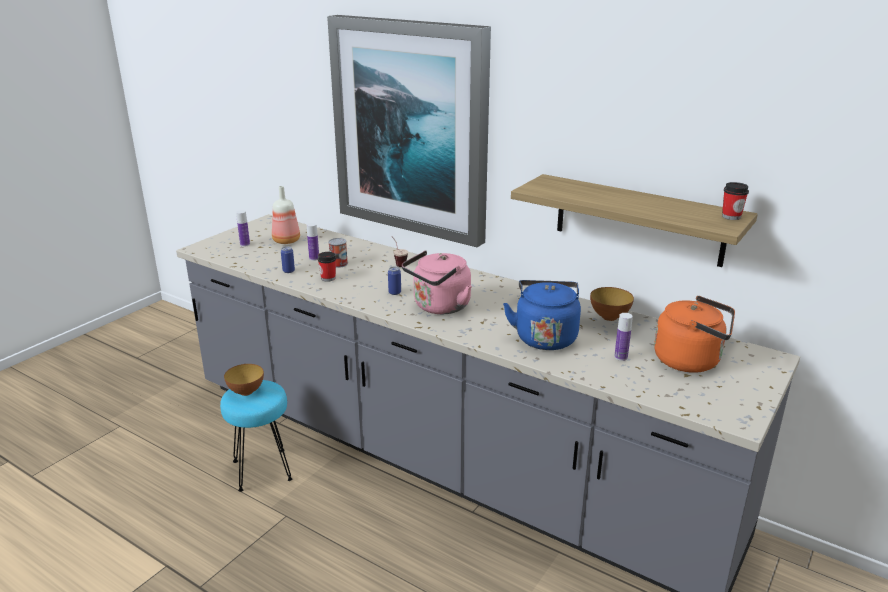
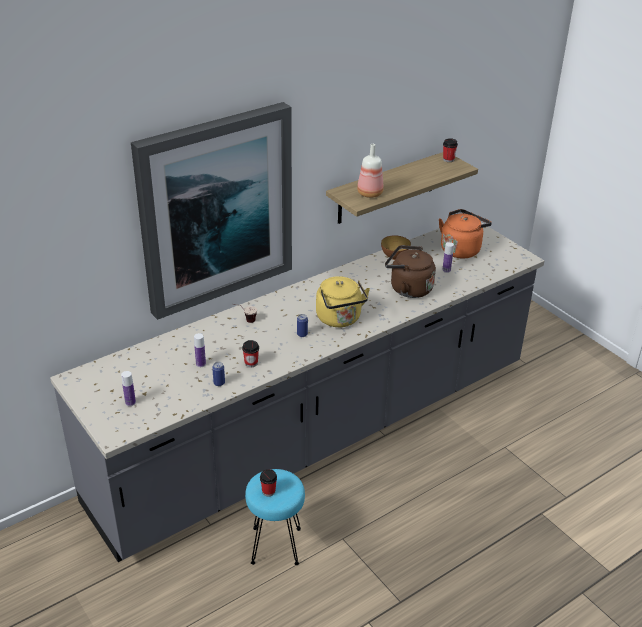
camera: 70 degrees left, 10 degrees up
bowl [224,364,264,396] -> cup [260,469,277,496]
bottle [272,186,300,244] -> bottle moved to [357,144,384,198]
can [328,238,348,268] -> none
pink kettle [402,251,472,314] -> yellow kettle [316,276,370,327]
blue kettle [503,280,581,350] -> brown kettle [385,245,436,298]

